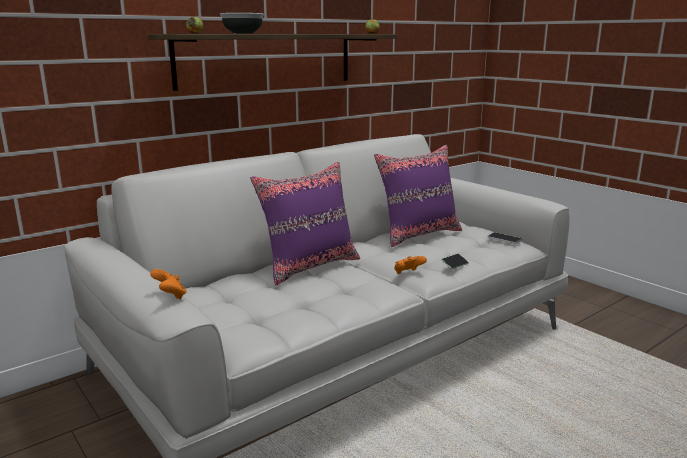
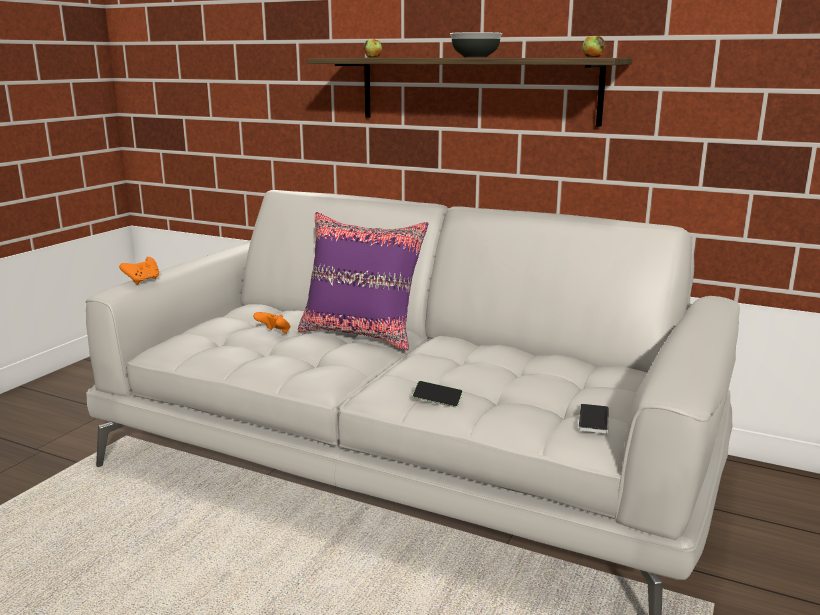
camera: 65 degrees right, 0 degrees up
bowl [220,13,264,34] -> bowl moved to [450,32,502,57]
purple pillow [374,145,462,247] -> none
orange game controller [394,256,427,274] -> orange game controller moved to [253,312,290,334]

